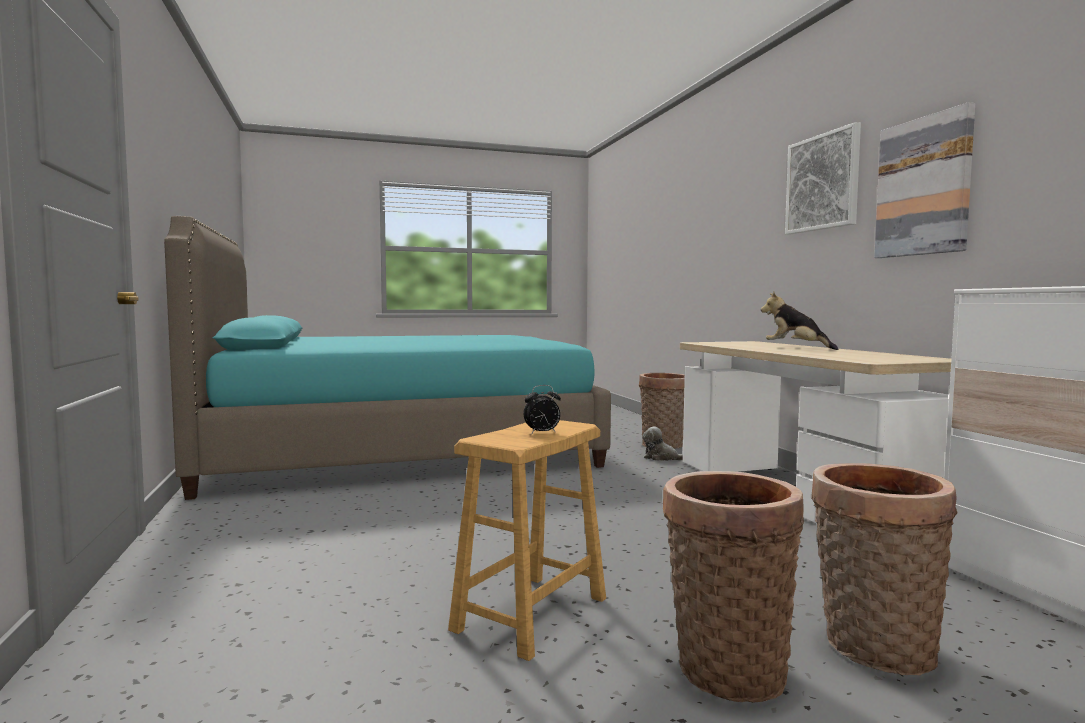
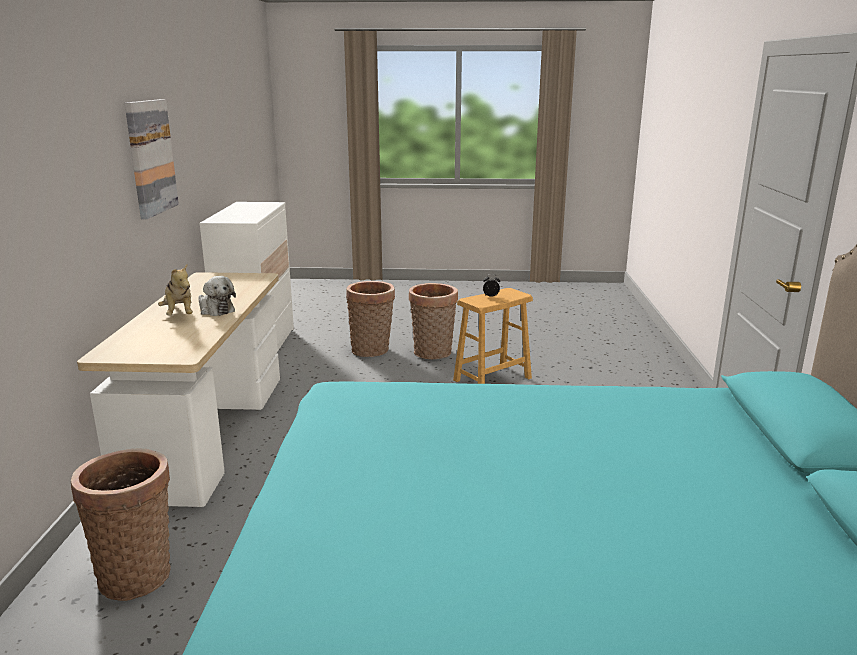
camera: 160 degrees left, 15 degrees up
plush toy [642,426,683,461] -> plush toy moved to [199,276,236,316]
picture [785,122,861,234] -> none

